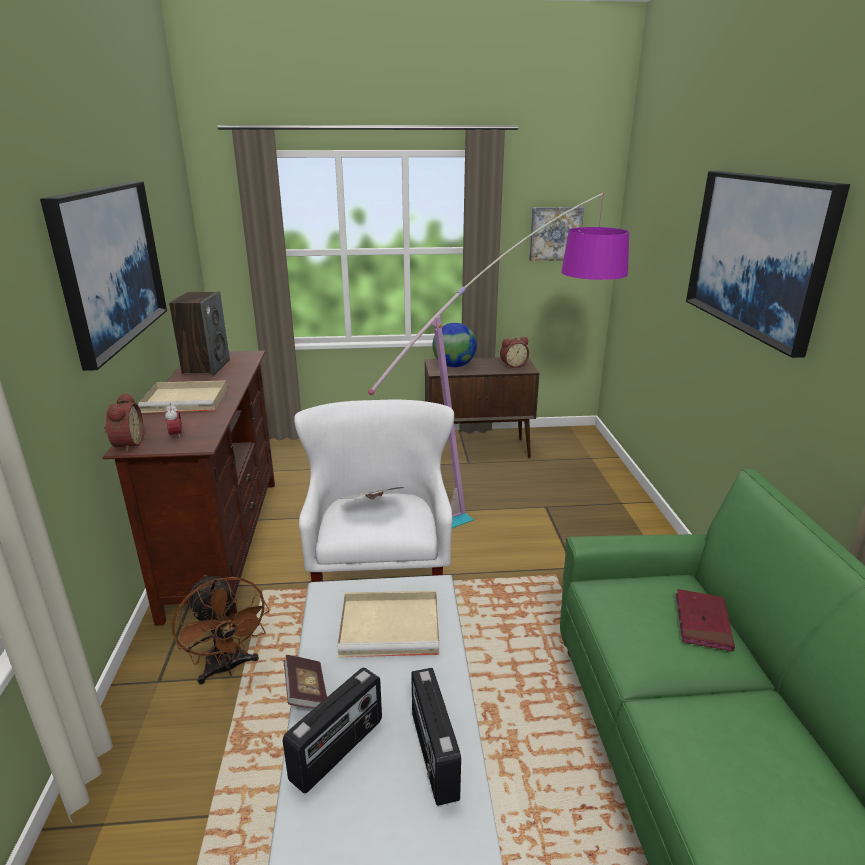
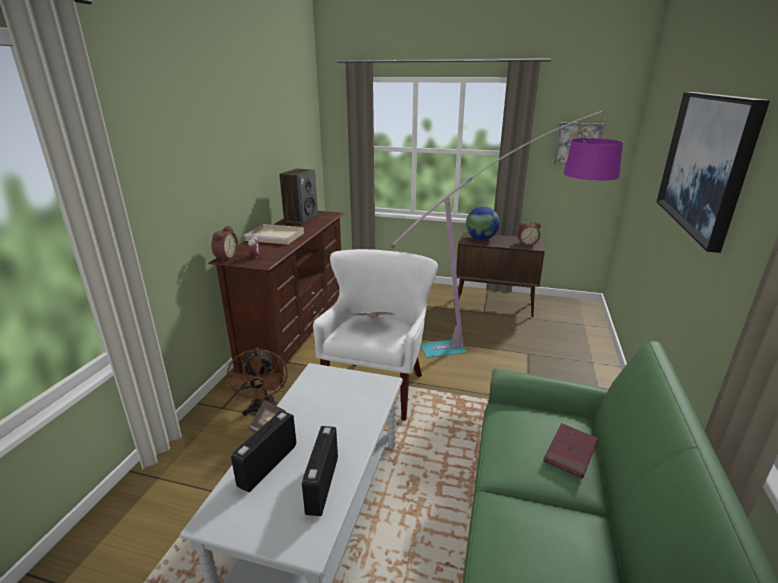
camera: 20 degrees right, 0 degrees up
picture [40,181,167,371] -> none
radio [283,668,382,793] -> radio turned 150 degrees clockwise [231,411,296,492]
beige tray [337,591,439,657] -> none

